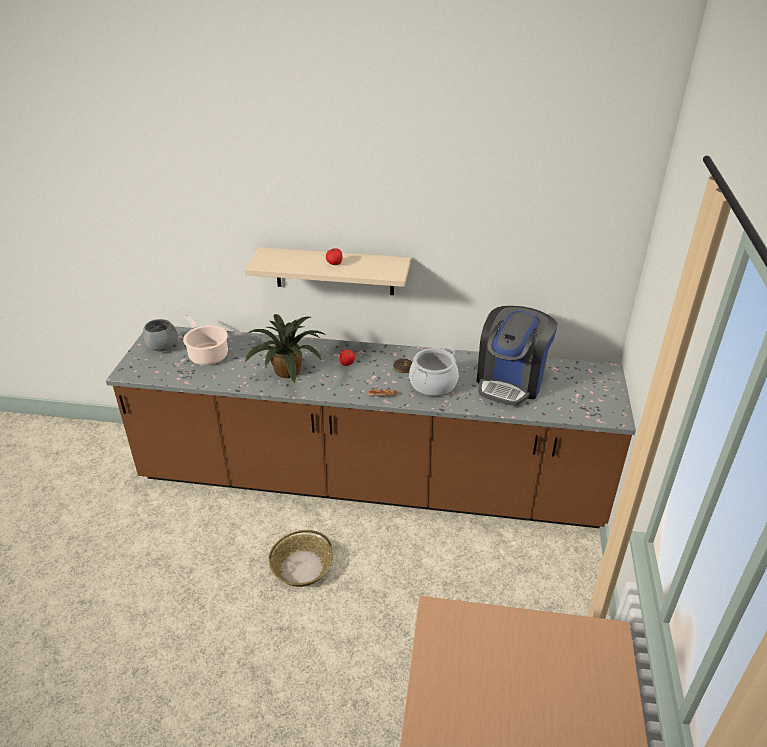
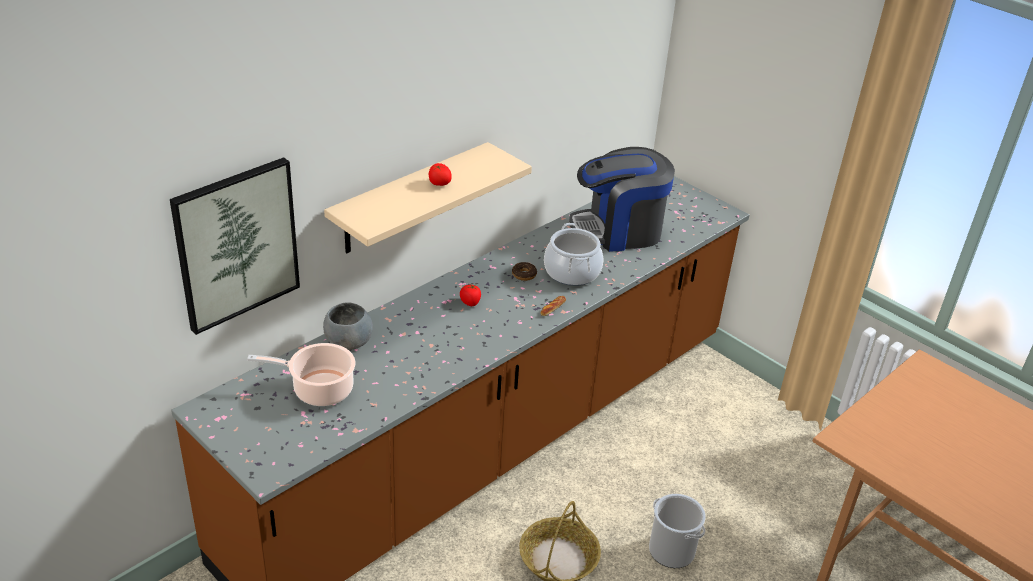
camera: 55 degrees left, 0 degrees up
grey bowl [143,319,178,351] -> grey bowl moved to [323,302,373,350]
potted plant [245,314,327,383] -> none
coffee machine [476,306,557,406] -> coffee machine turned 105 degrees clockwise [569,147,675,252]
none -> picture [170,157,300,335]
none -> bucket [649,494,706,568]

